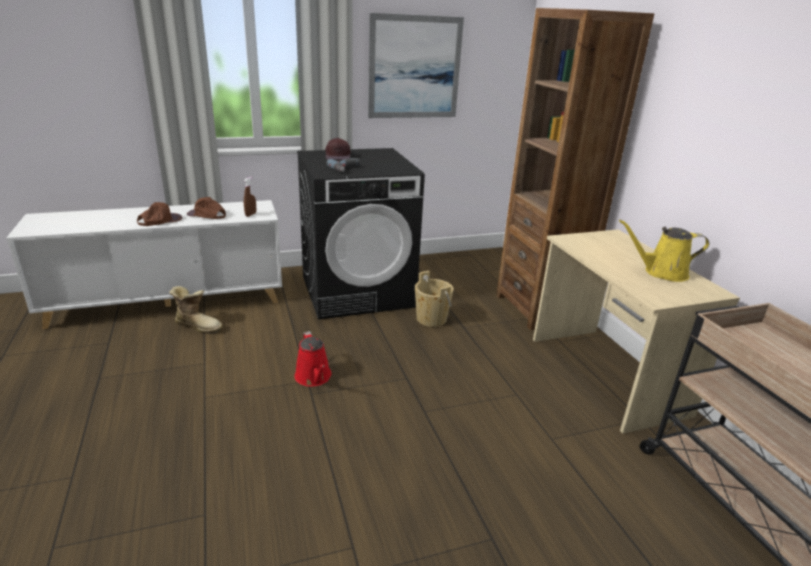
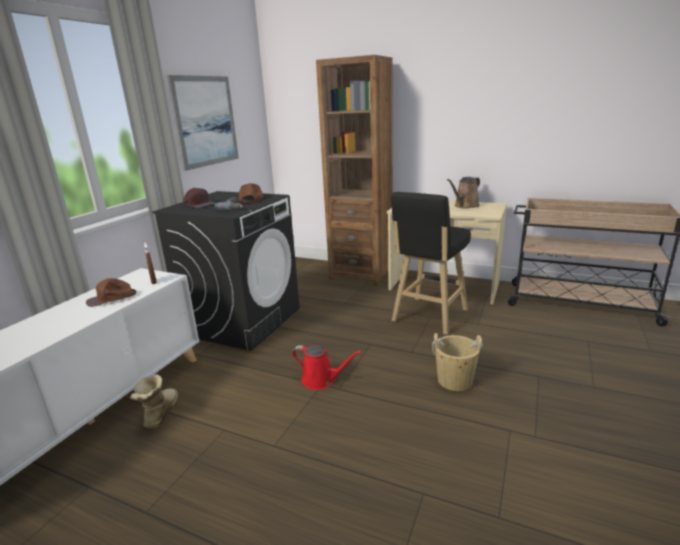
camera: 45 degrees left, 5 degrees down
brown cap [137,202,182,226] -> brown cap moved to [239,183,264,203]
boot [169,286,223,334] -> boot turned 60 degrees counterclockwise [130,374,178,429]
beige bucket [415,271,454,327] -> beige bucket moved to [432,333,483,391]
yellow watering can [619,220,709,282] -> brown watering can [447,177,480,208]
none -> black stool [391,192,471,335]

